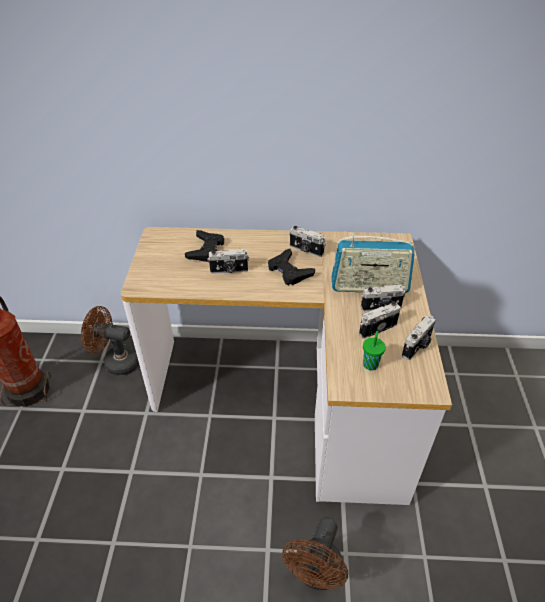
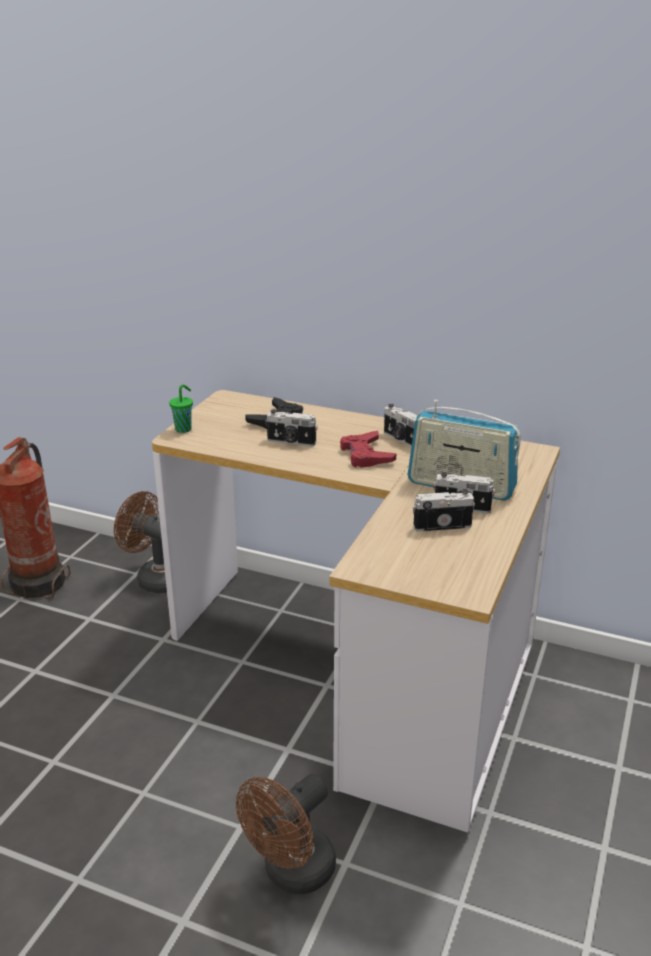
camera: 20 degrees right, 15 degrees down
black game controller [268,249,315,286] -> red game controller [340,431,396,468]
green cup [363,331,386,371] -> green cup moved to [169,384,193,433]
camera [402,315,436,360] -> none

